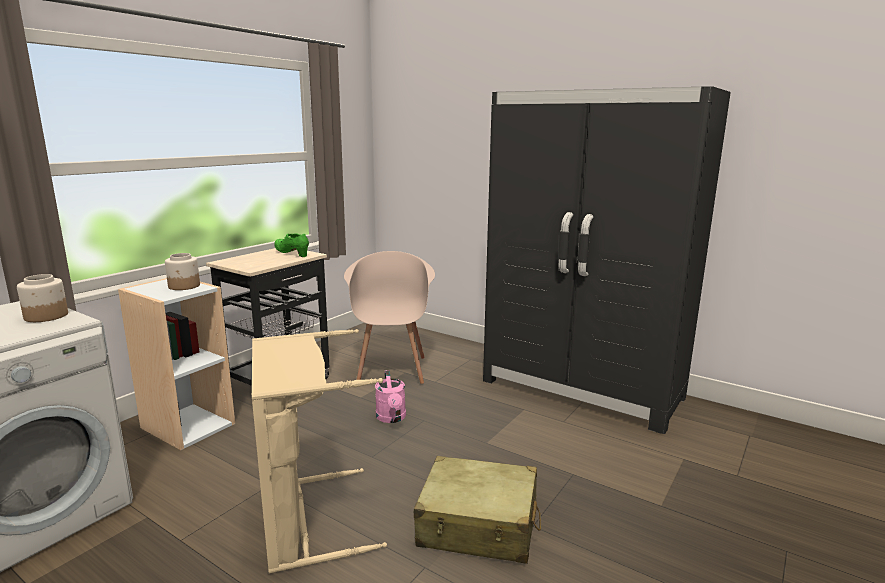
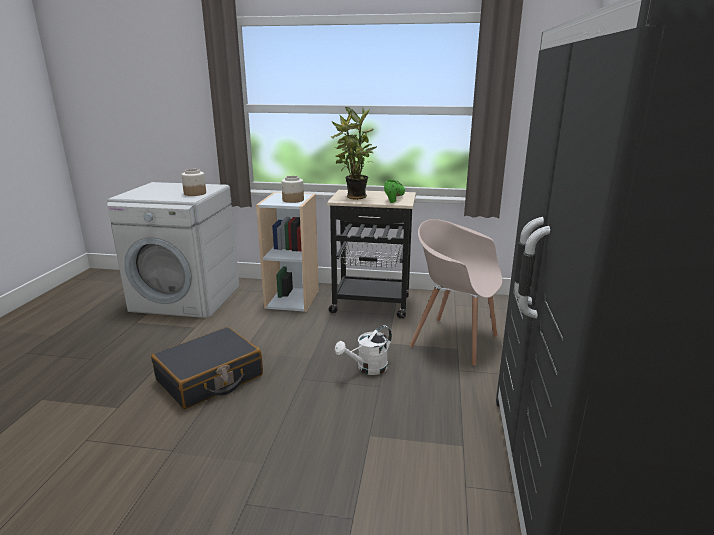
camera: 65 degrees right, 5 degrees up
beige laundry basket [252,329,387,573] -> black suitcase [151,327,263,409]
beige chair [344,251,435,384] -> beige chair turned 120 degrees counterclockwise [409,219,502,365]
pink watering can [375,370,406,423] -> white watering can [335,325,392,375]
beige suitcase [414,456,541,564] -> none
none -> potted plant [330,107,377,200]

